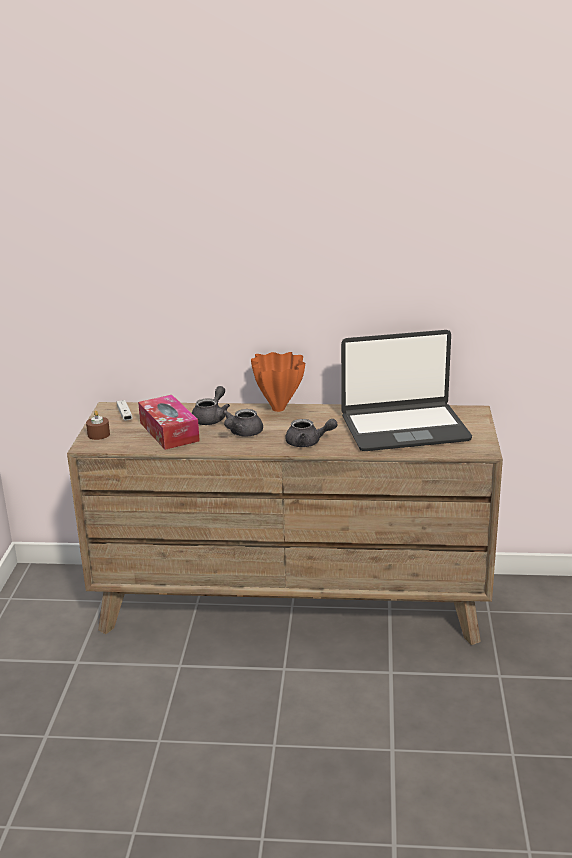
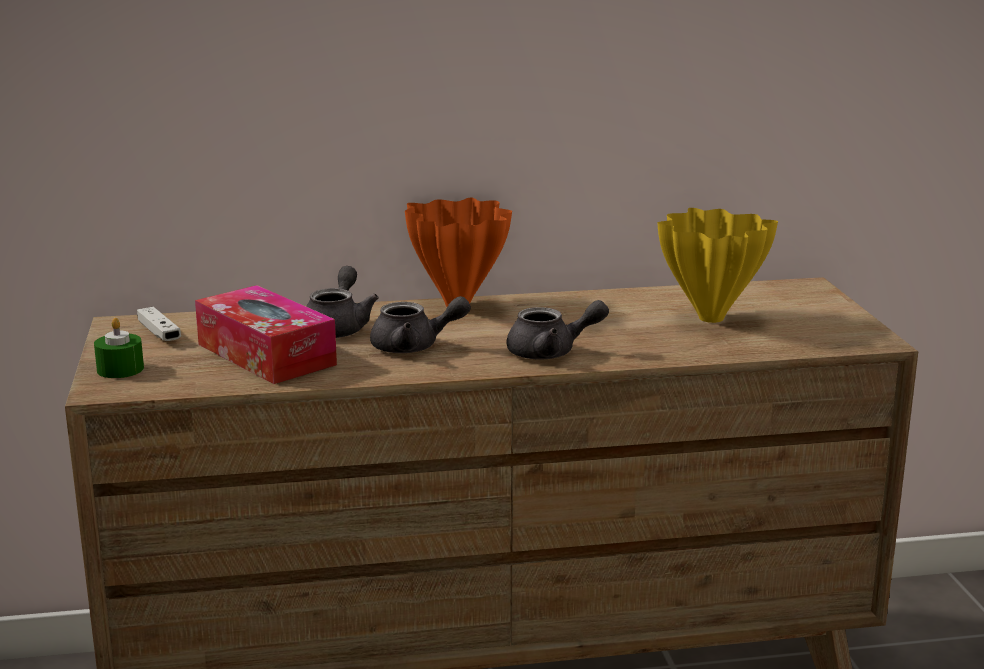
camera: 15 degrees left, 5 degrees down
brown candle [86,411,110,440] -> green candle [94,318,144,378]
grey teapot [223,409,263,437] -> grey teapot turned 105 degrees counterclockwise [370,296,471,353]
laptop [341,330,472,451] -> yellow vase [657,208,778,323]

